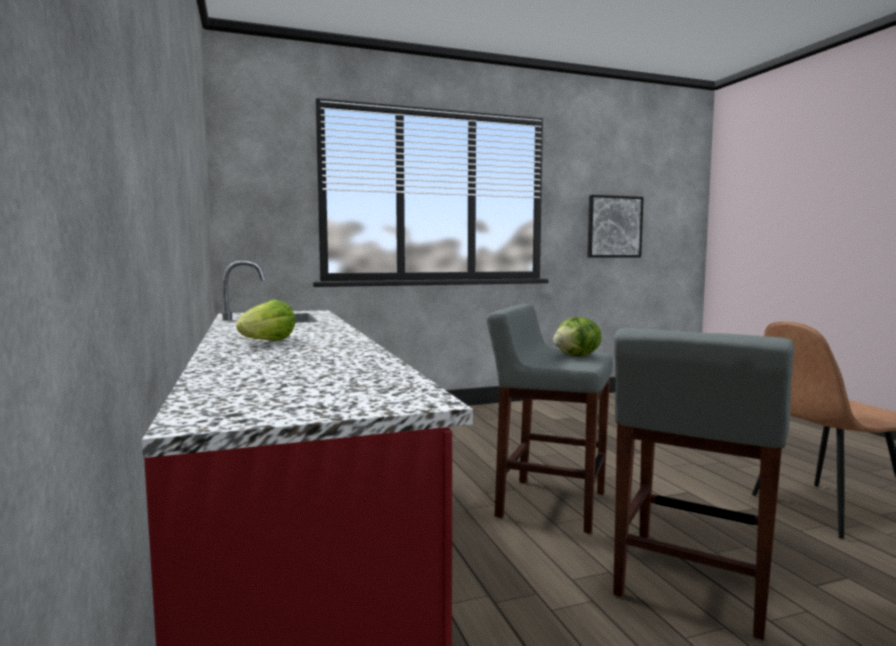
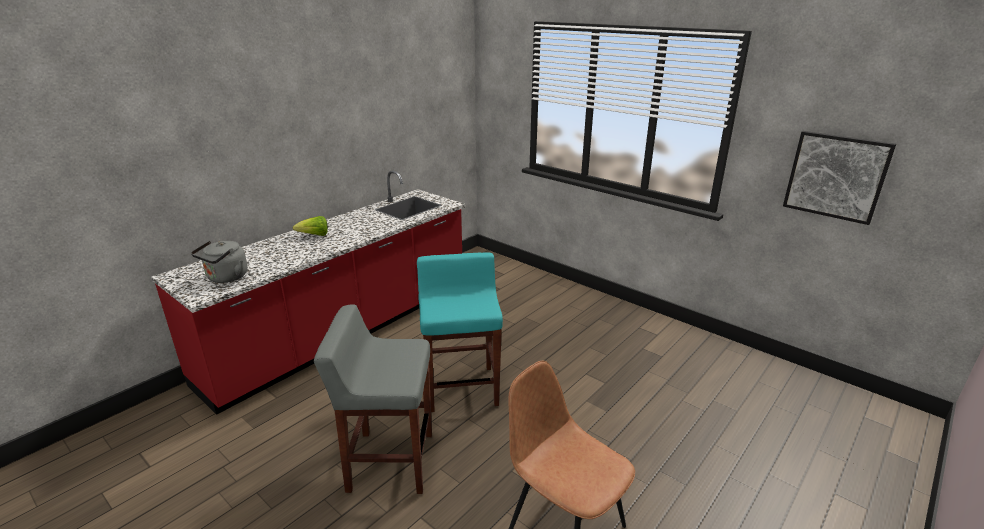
camera: 60 degrees right, 20 degrees up
grey stool [487,304,613,534] -> turquoise stool [417,252,503,412]
lettuce [553,317,602,356] -> none
none -> grey kettle [191,241,248,283]

